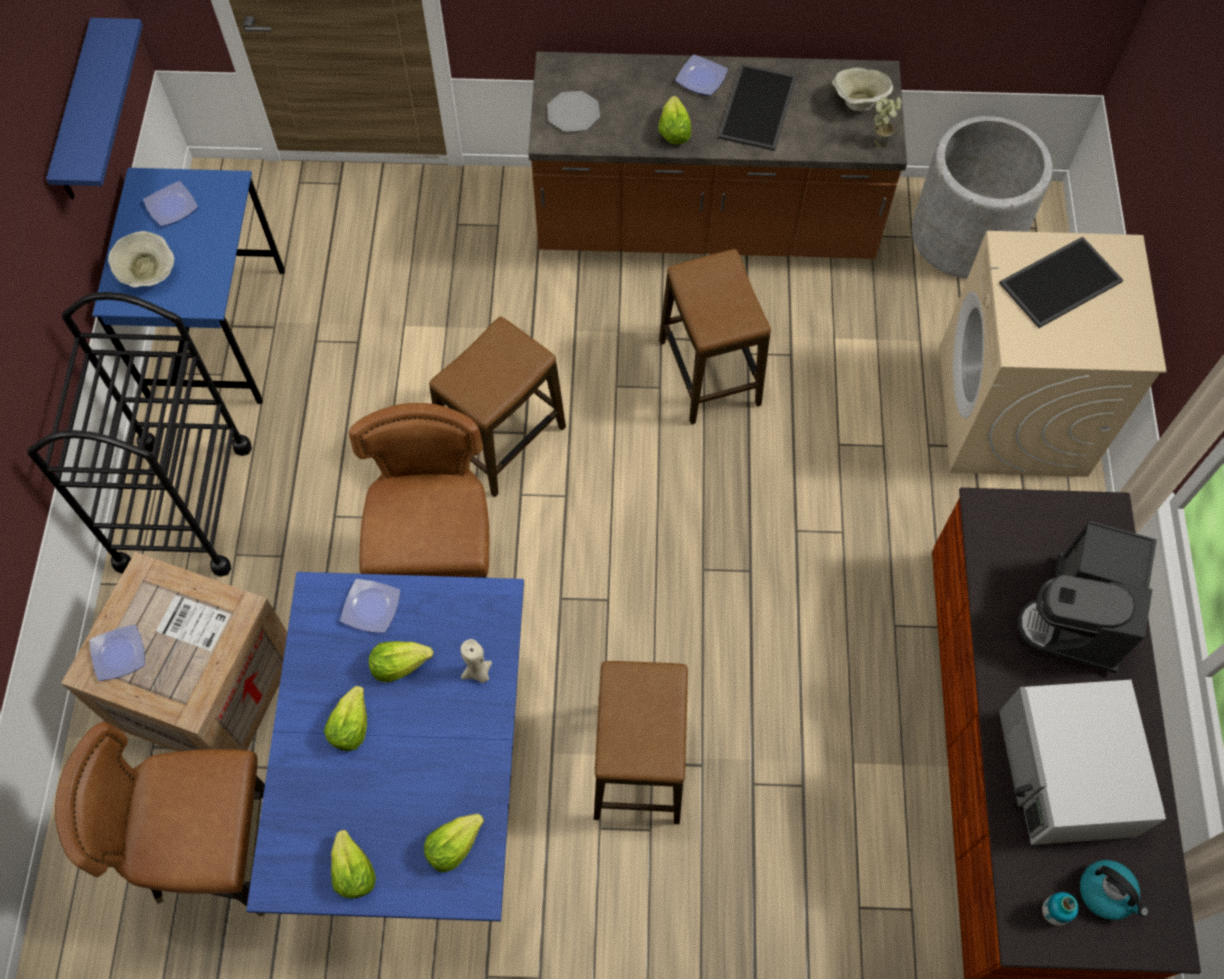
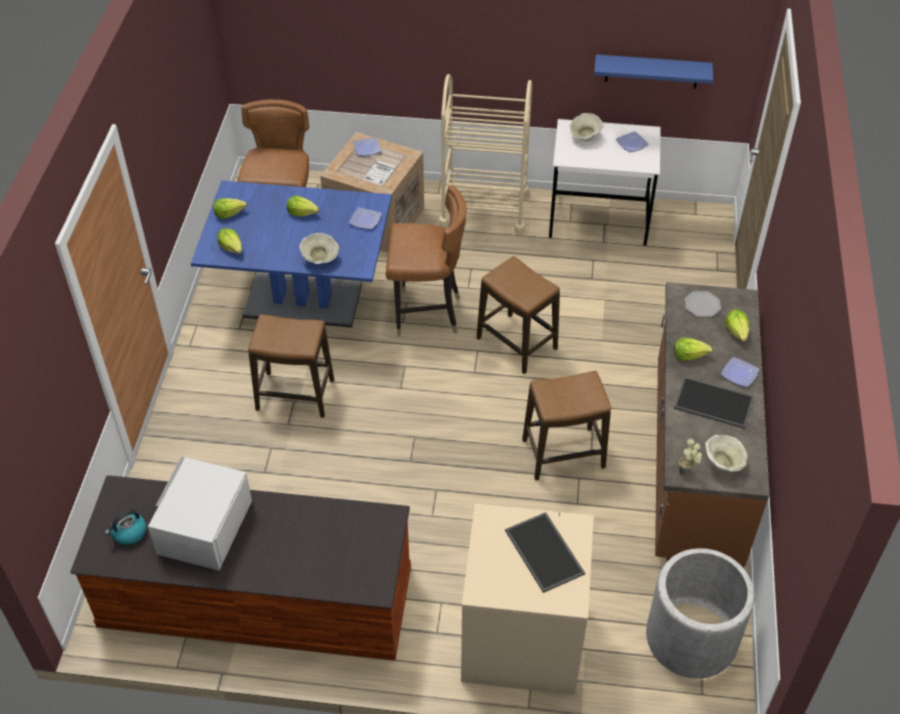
camera: 95 degrees right, 15 degrees down
black cart [27,292,252,577] -> beige cart [439,74,532,234]
blue desk [92,168,285,404] -> white desk [549,119,661,246]
lettuce [369,641,433,682] -> lettuce moved to [725,309,749,342]
beige candle [461,639,492,683] -> beige bowl [299,233,339,264]
white microwave [999,680,1166,845] -> white microwave turned 75 degrees counterclockwise [148,457,252,570]
coffee machine [1018,521,1157,673] -> none
vase [1042,892,1079,926] -> none

